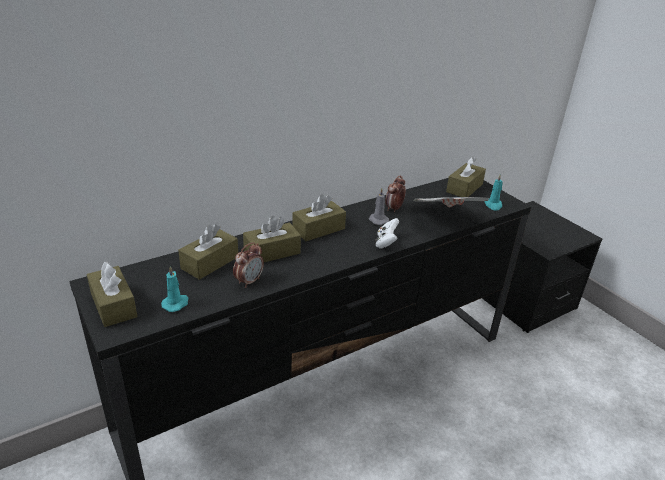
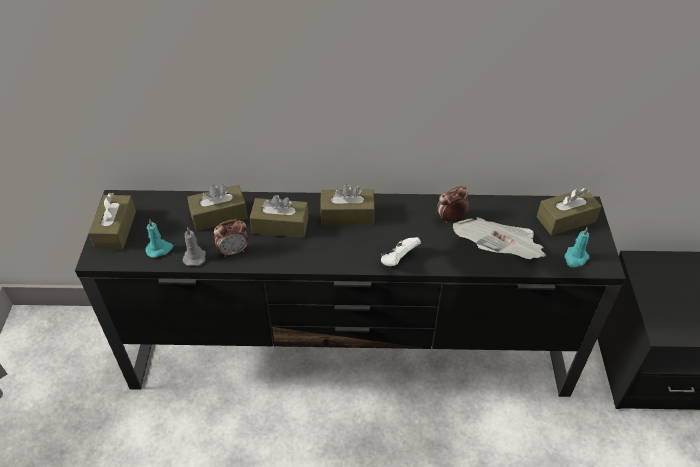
camera: 35 degrees right, 15 degrees up
grey candle [369,188,389,225] -> grey candle moved to [183,227,206,266]

